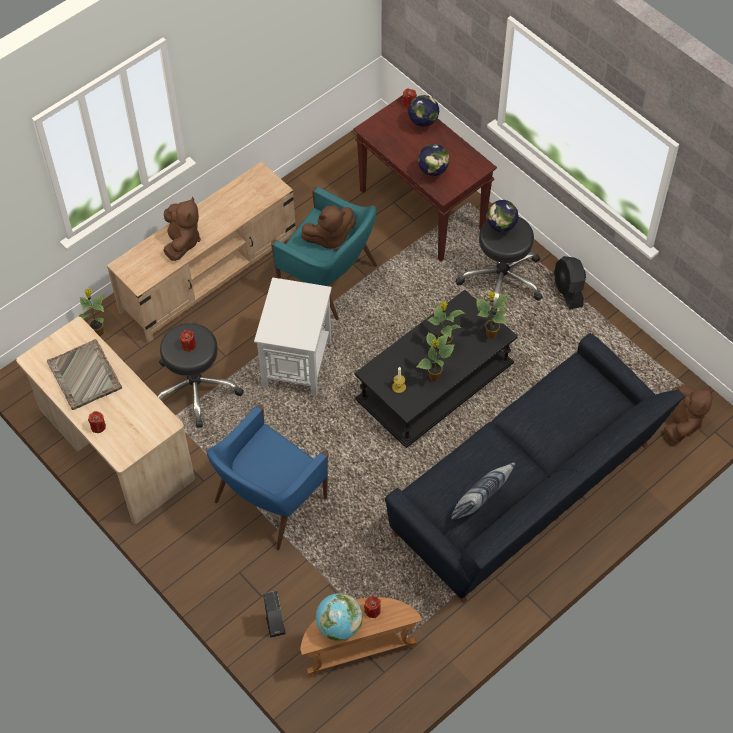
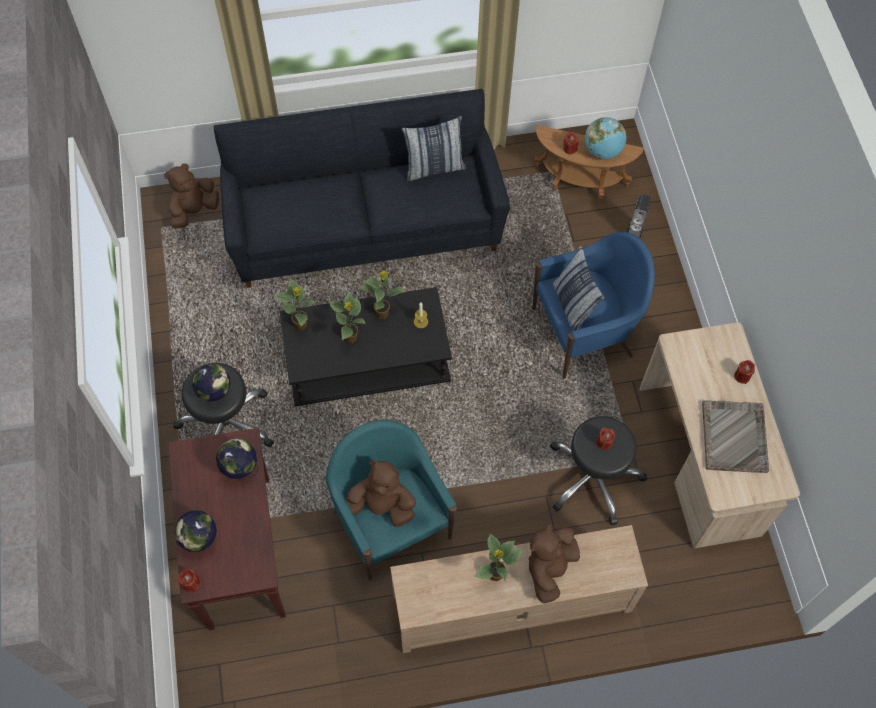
camera: 150 degrees left, 5 degrees up
potted plant [79,288,104,336] -> potted plant moved to [473,534,522,581]
white side table [254,277,332,396] -> none
black fan [554,256,586,310] -> none
none -> pillow [553,245,604,331]

